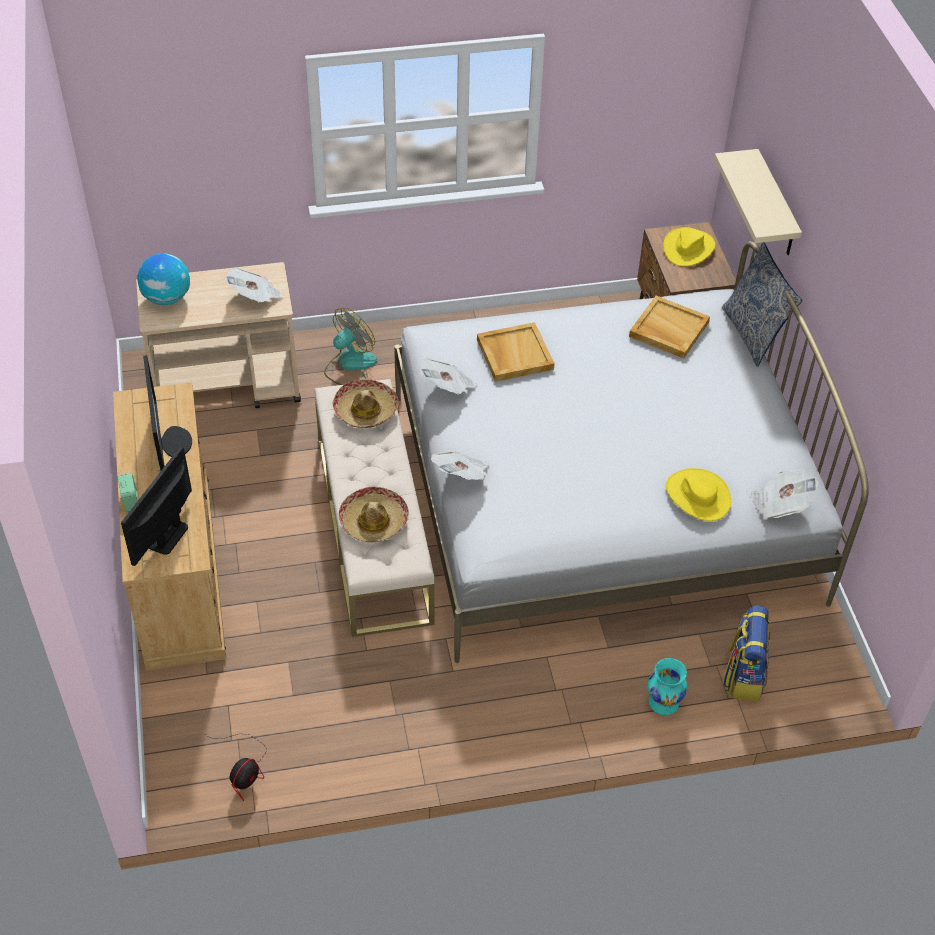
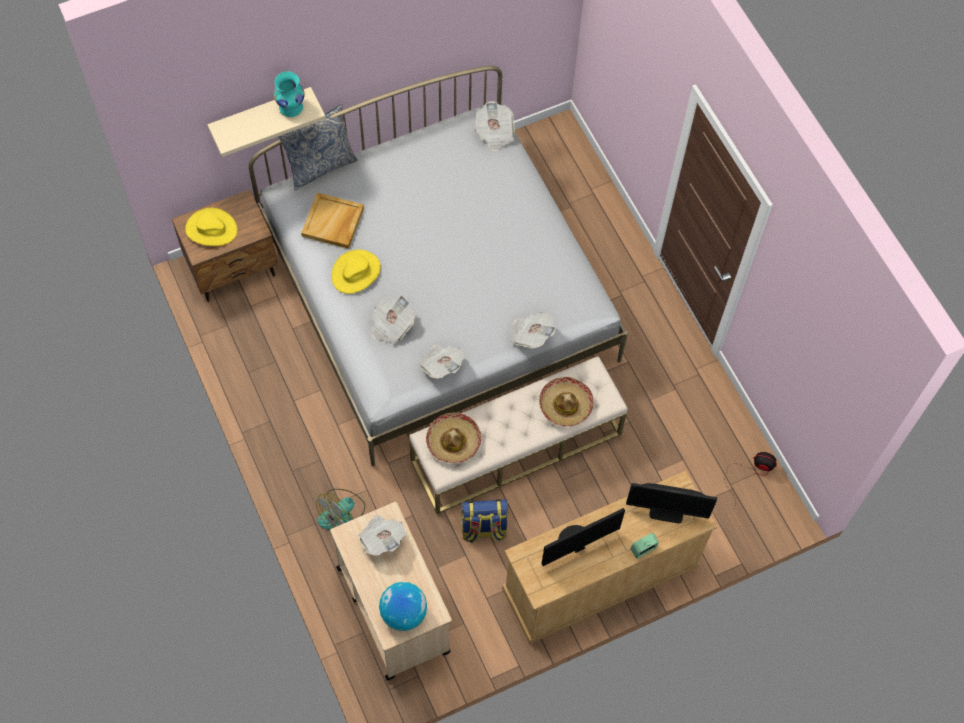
camera: 105 degrees left, 15 degrees up
fan [324,308,377,385] -> fan turned 75 degrees counterclockwise [316,489,365,530]
beige tray [477,322,555,382] -> newspaper [370,295,415,344]
turquoise vase [647,658,688,715] -> turquoise vase moved to [273,71,305,117]
yellow hat [666,468,731,521] -> yellow hat moved to [331,250,381,294]
backpack [723,606,770,701] -> backpack moved to [461,499,509,543]

